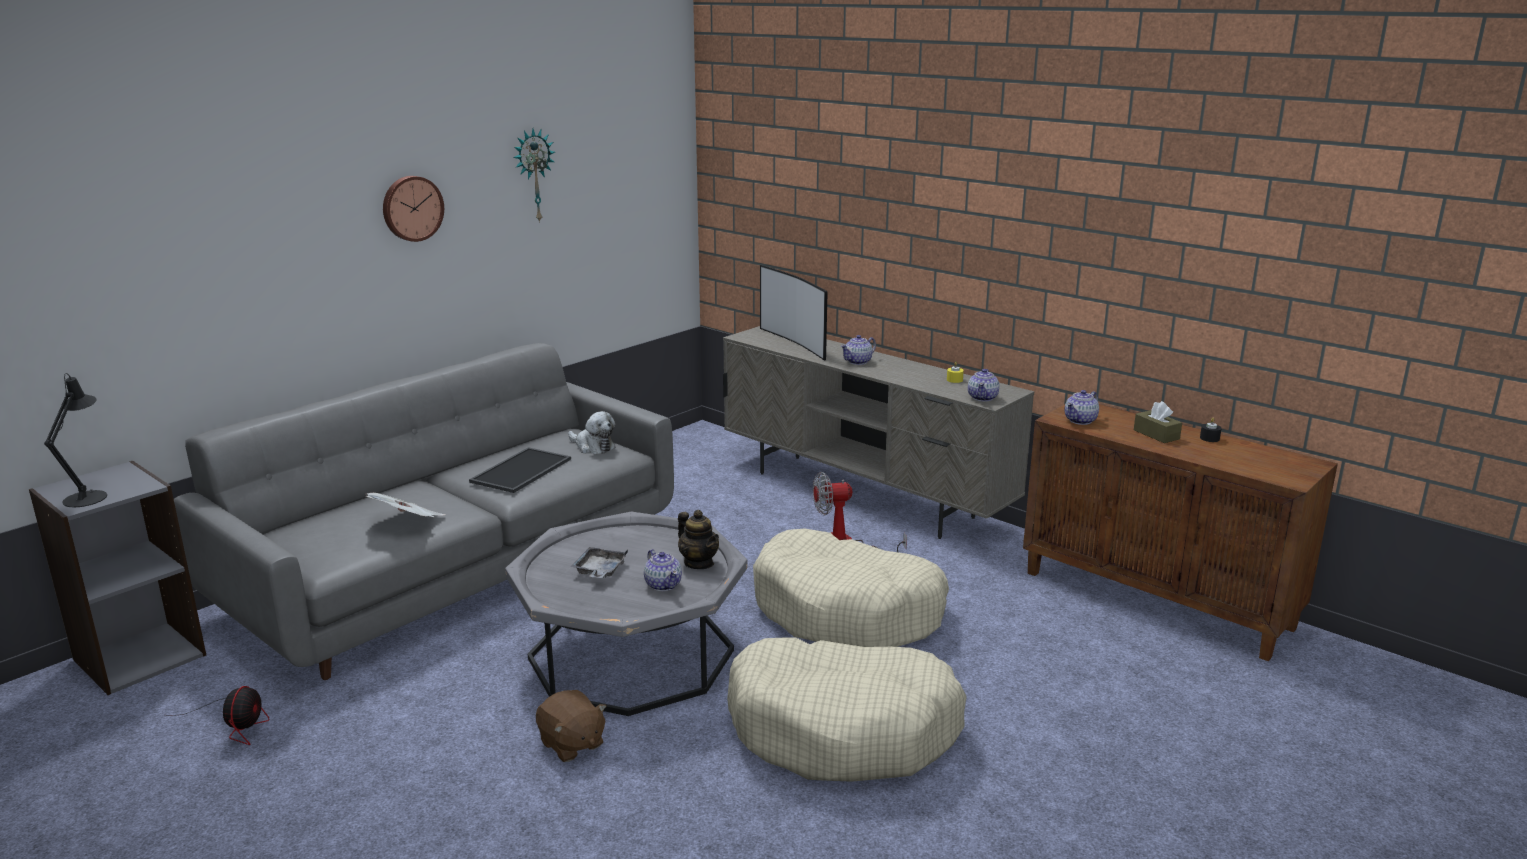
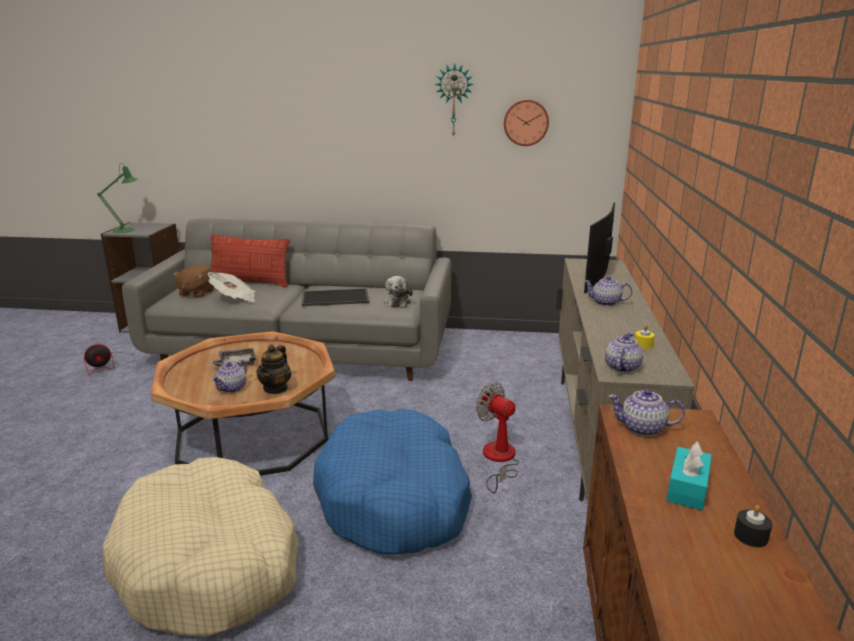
camera: 55 degrees right, 0 degrees up
black table lamp [44,373,107,507] -> green table lamp [97,163,138,233]
wall clock [383,176,444,242] -> wall clock moved to [504,99,549,146]
grey coffee table [505,512,747,716] -> brown coffee table [151,331,335,476]
brown plush toy [536,690,606,762] -> brown plush toy moved to [173,264,214,298]
beige dog bed [753,528,949,647] -> blue dog bed [313,409,472,554]
teapot [968,369,999,402] -> teapot turned 135 degrees clockwise [605,333,643,373]
brown tissue box [1134,401,1182,443] -> turquoise tissue box [667,441,712,510]
none -> pillow [211,234,290,287]

